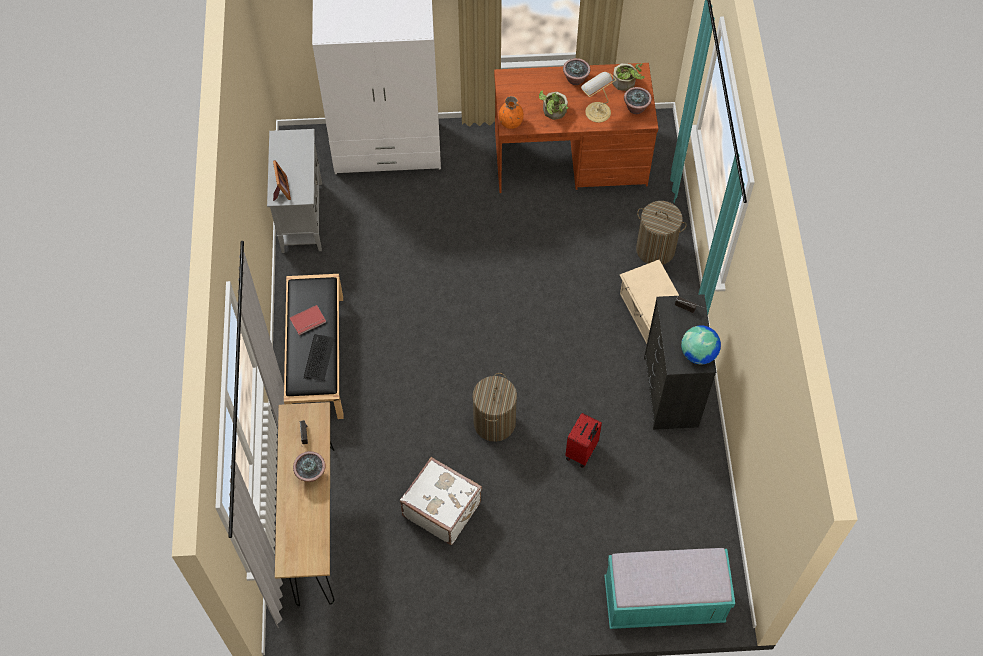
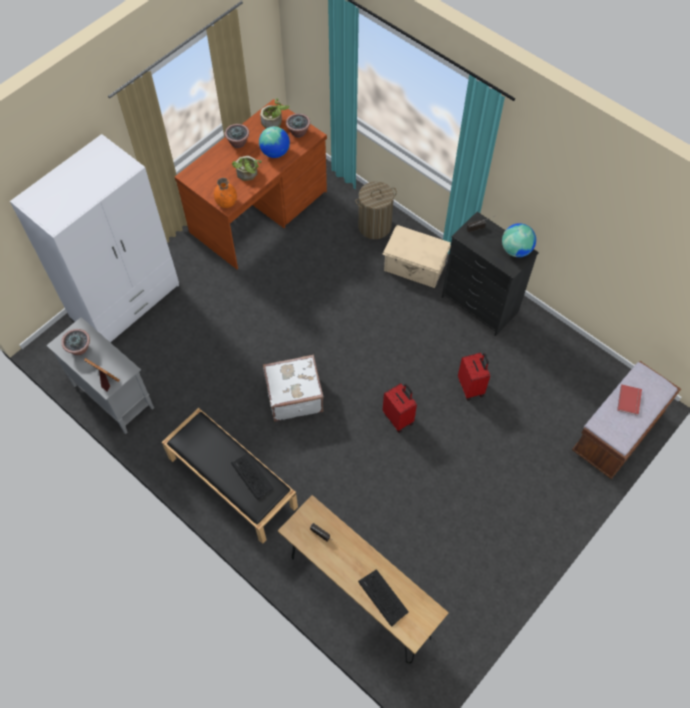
camera: 45 degrees left, 0 degrees up
red book [290,305,326,335] -> red book moved to [617,385,642,416]
potted plant [293,451,326,482] -> potted plant moved to [61,329,90,355]
white suitcase [400,457,482,545] -> white suitcase moved to [263,355,324,422]
laundry basket [473,373,517,442] -> red suitcase [383,383,417,433]
table lamp [581,72,617,123] -> globe [259,126,290,158]
turquoise bench [604,548,735,629] -> brown bench [572,361,681,479]
none -> keyboard [358,569,409,626]

